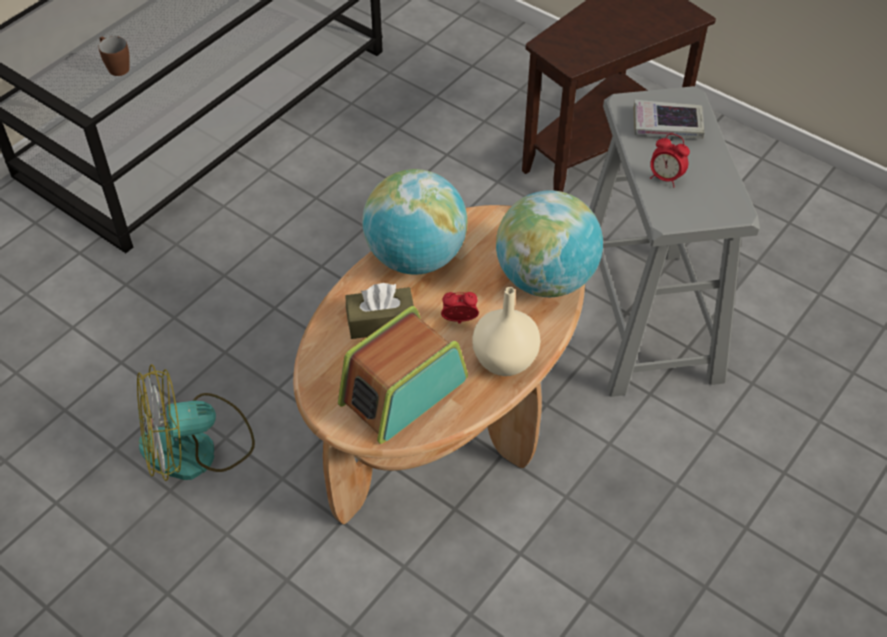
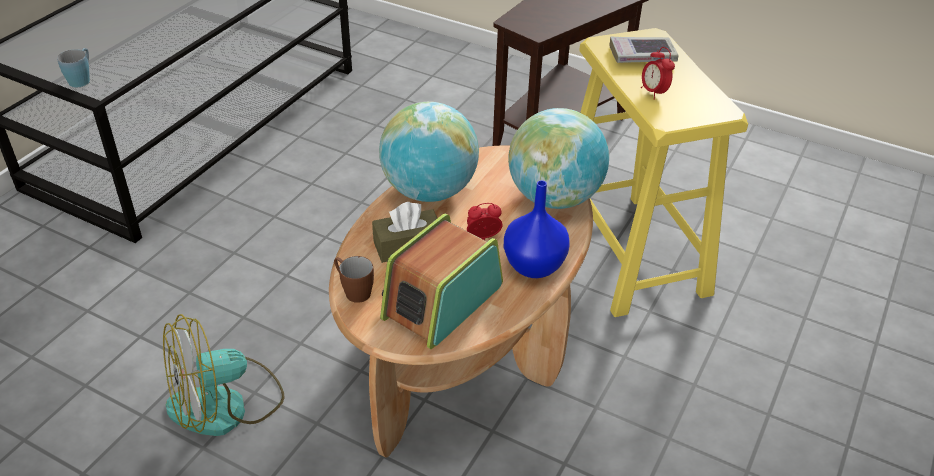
camera: 10 degrees left, 10 degrees down
brown mug [99,36,130,76] -> brown mug moved to [334,256,374,303]
beige vase [472,287,541,376] -> blue vase [504,180,570,278]
grey stool [589,86,760,397] -> yellow stool [579,28,748,317]
alarm clock [650,134,690,187] -> alarm clock turned 45 degrees clockwise [641,47,675,100]
none -> blue mug [57,48,90,87]

